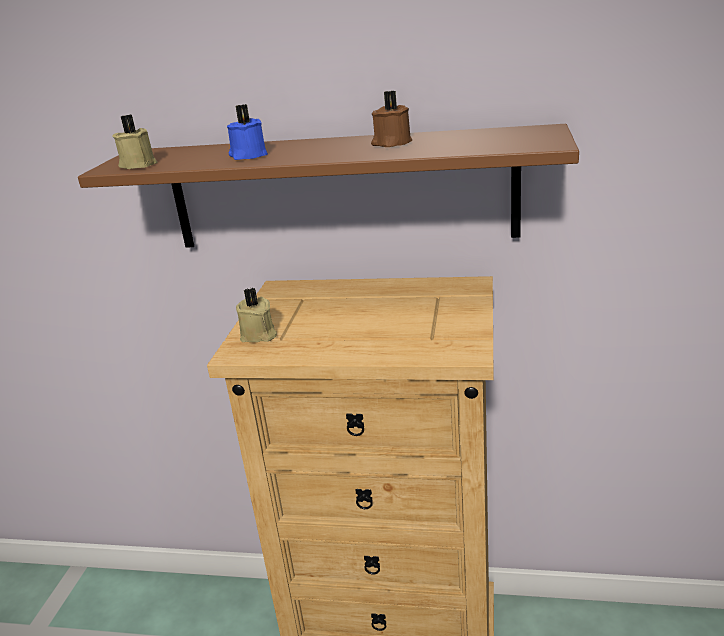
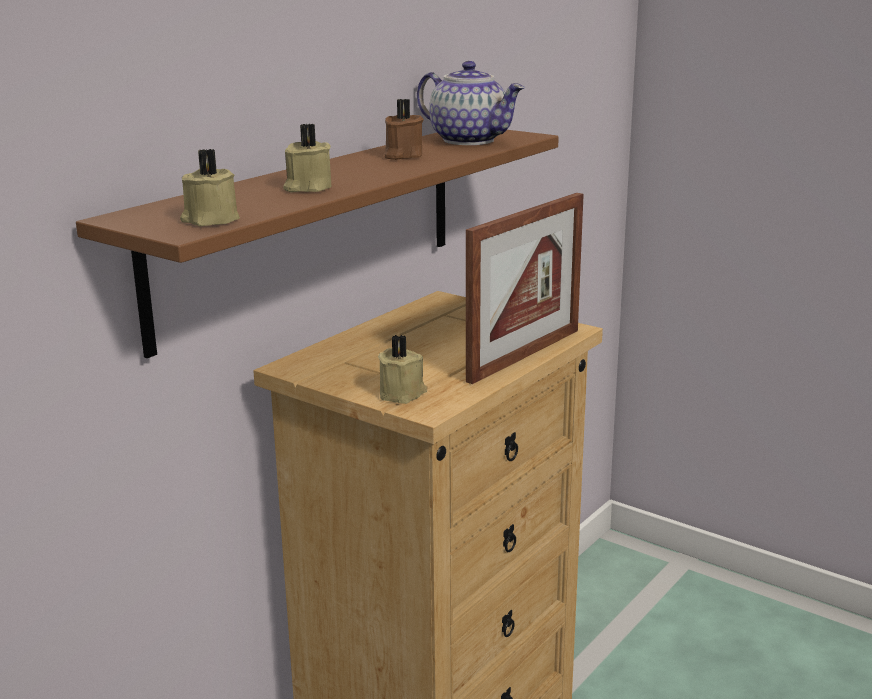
camera: 65 degrees left, 5 degrees down
blue candle [227,104,268,160] -> beige candle [283,124,331,193]
none -> teapot [417,61,525,145]
none -> picture frame [466,193,584,384]

